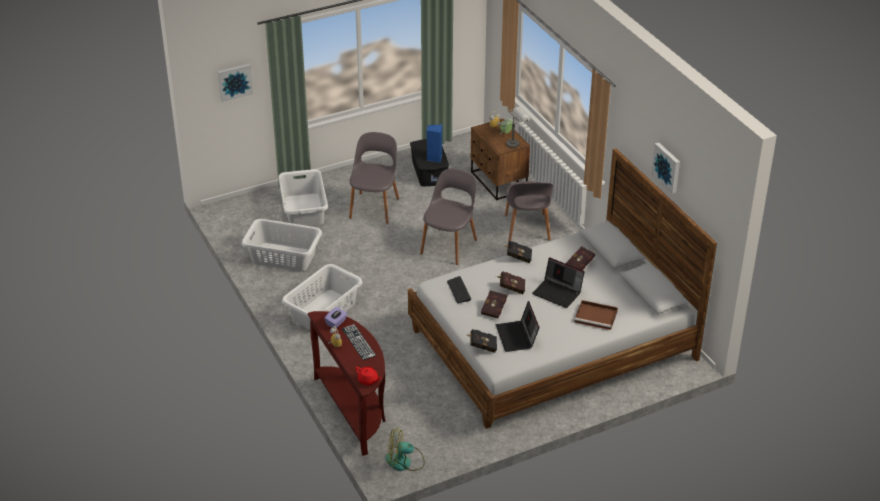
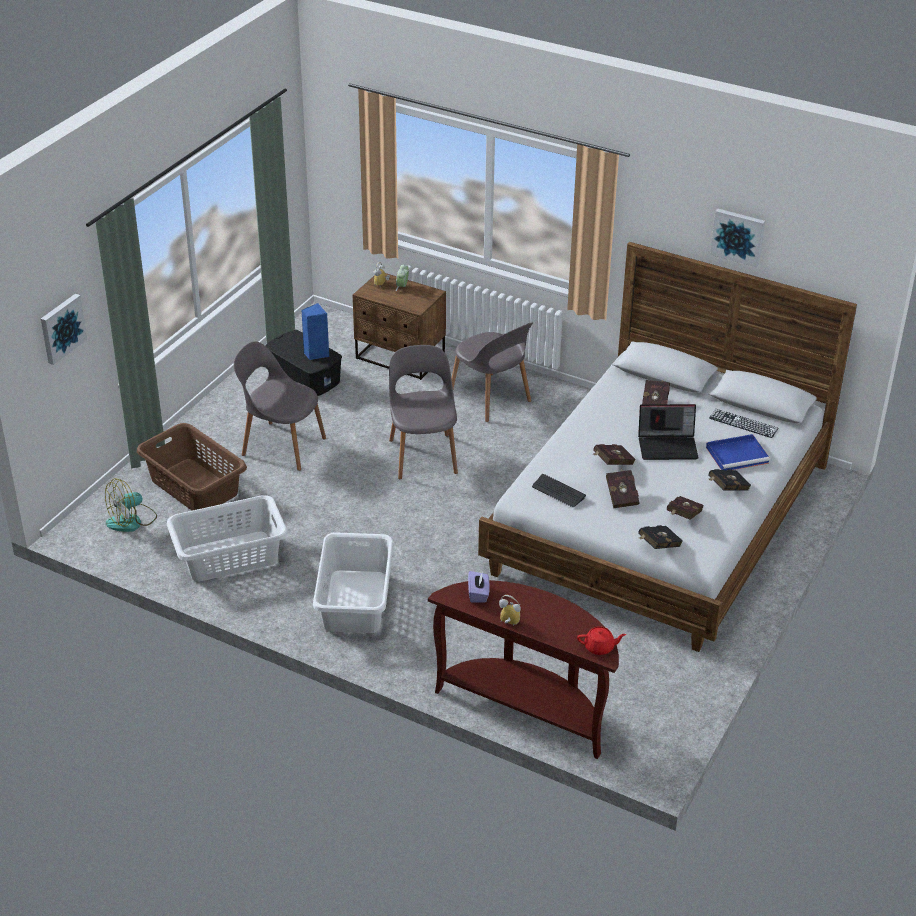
camera: 35 degrees left, 0 degrees up
white laundry basket [278,169,328,226] -> brown laundry basket [137,423,247,511]
keyboard [342,324,376,360] -> keyboard moved to [709,409,778,438]
grey chair [349,132,399,224] -> grey chair turned 45 degrees counterclockwise [233,341,326,471]
fan [385,427,425,471] -> fan moved to [105,478,157,532]
laptop [496,301,539,352] -> red book [667,496,704,520]
black book [503,241,532,263] -> black book moved to [709,469,751,491]
grey table lamp [506,107,530,148] -> none
brown tray [574,300,618,330] -> blue tray [706,434,770,470]

